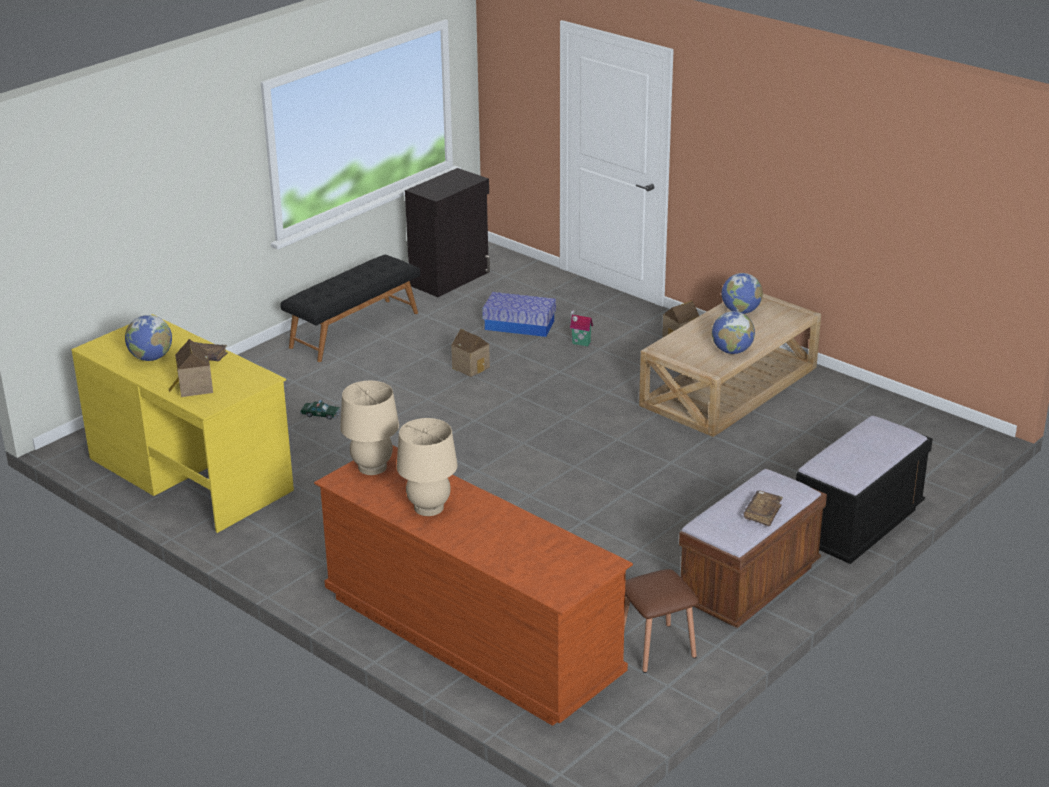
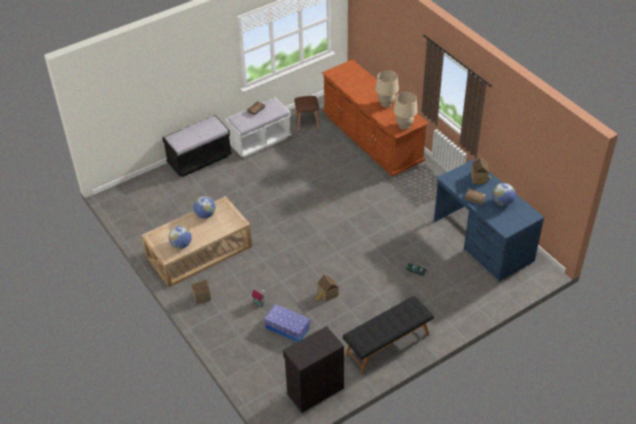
camera: 165 degrees left, 15 degrees up
yellow desk [71,314,294,533] -> blue desk [434,159,544,282]
brown bench [679,469,827,628] -> white bench [225,97,292,158]

